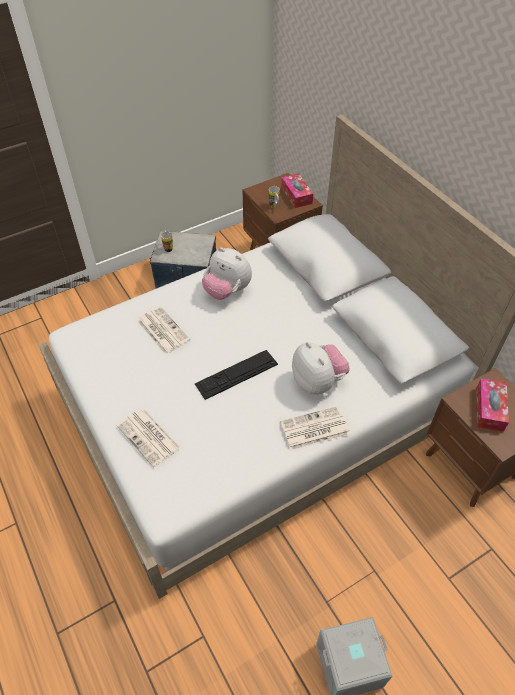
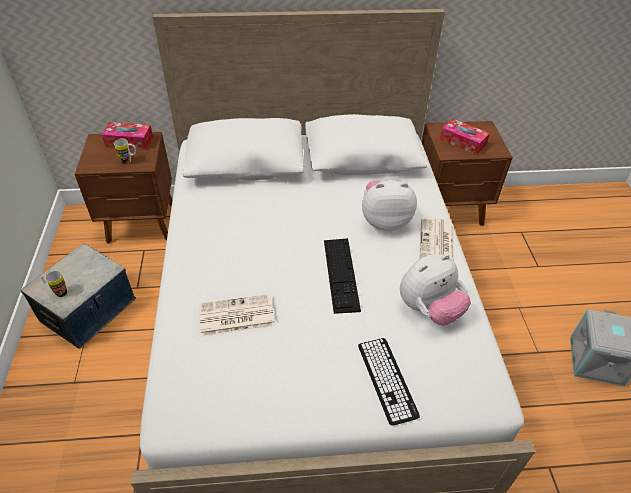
camera: 65 degrees left, 5 degrees down
newspaper [116,409,181,468] -> keyboard [358,338,420,426]
plush toy [202,247,252,300] -> plush toy moved to [400,254,471,325]

